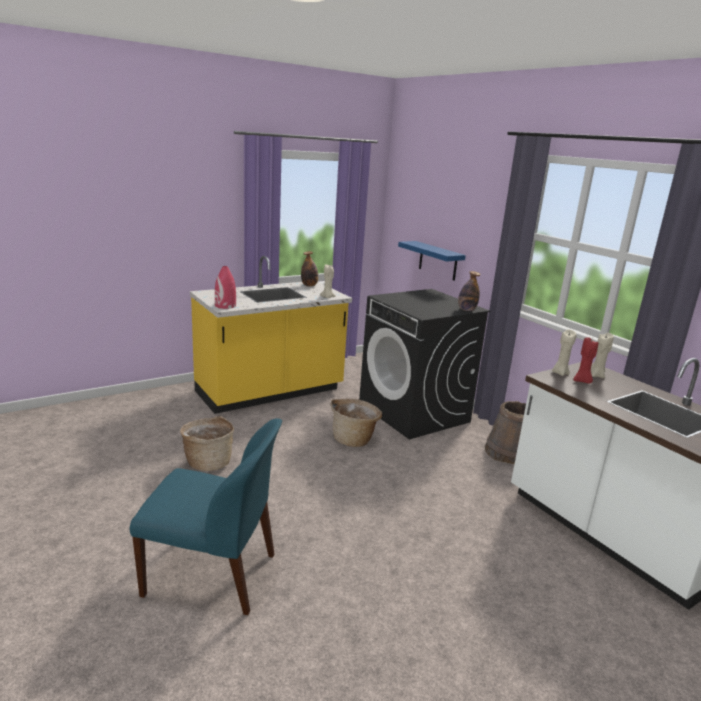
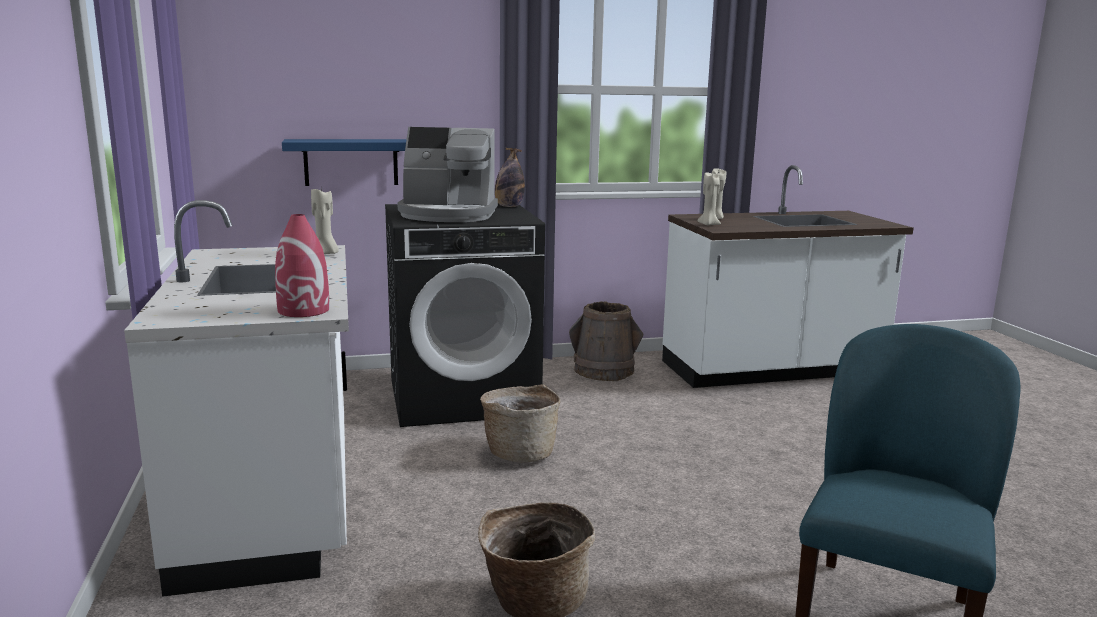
camera: 70 degrees left, 5 degrees down
yellow counter [190,256,352,414] -> white counter [124,200,349,597]
bottle [301,251,318,286] -> none
red candle [573,338,598,383] -> none
none -> coffee machine [397,127,498,222]

